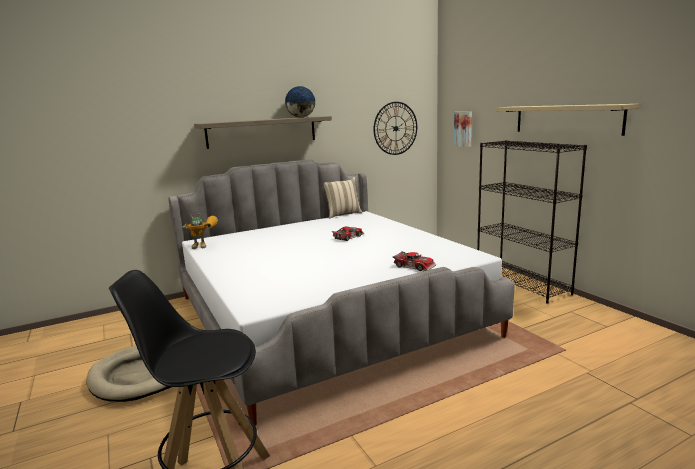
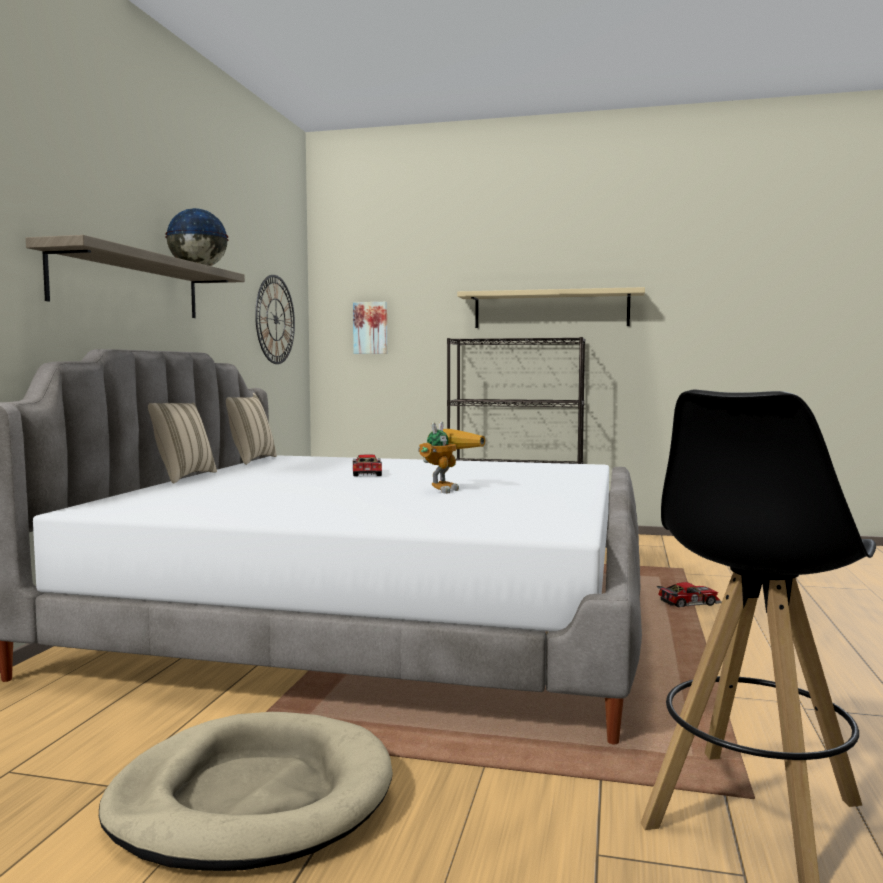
camera: 50 degrees left, 10 degrees down
toy robot [182,213,218,249] -> toy robot moved to [418,421,486,494]
toy car [393,251,436,271] -> toy car moved to [657,582,722,607]
none -> beige pillow [148,402,217,484]

